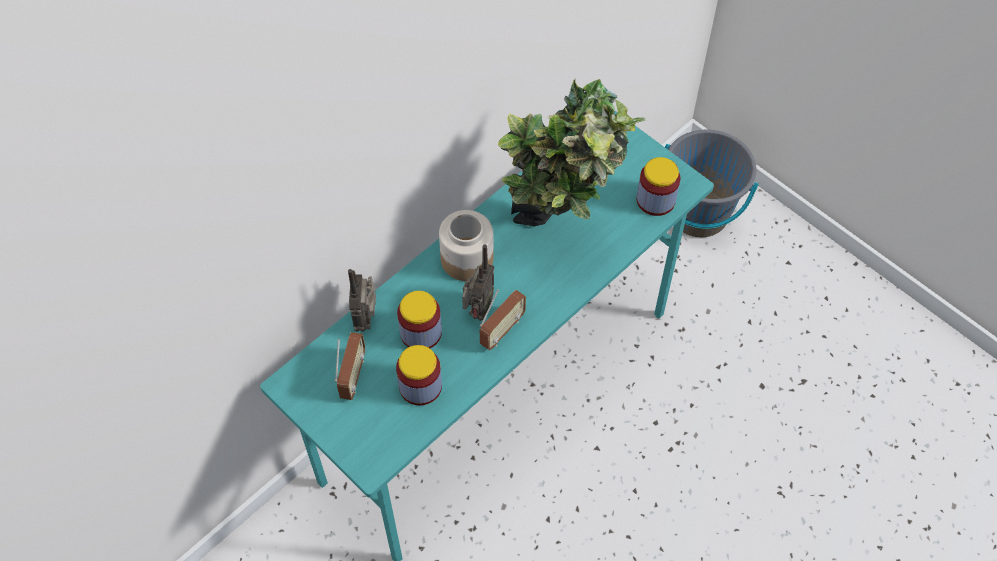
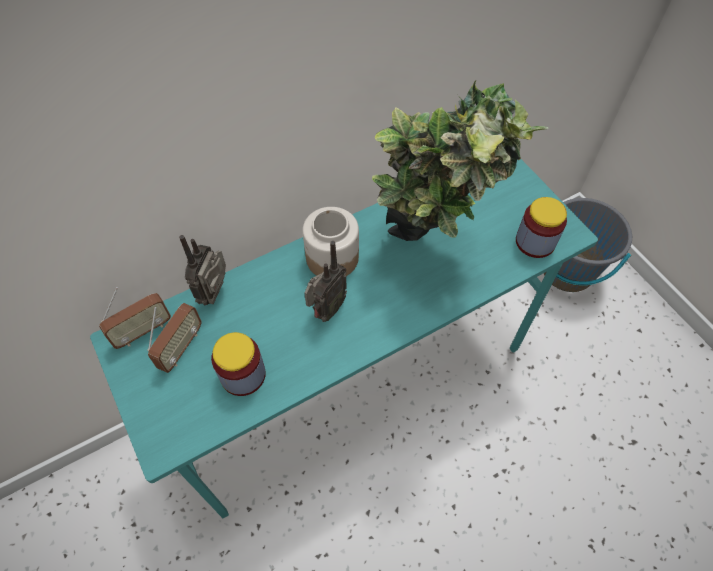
camera: 15 degrees right, 0 degrees up
jar [397,291,442,348] -> none
radio [480,289,526,350] -> radio moved to [99,287,171,349]

